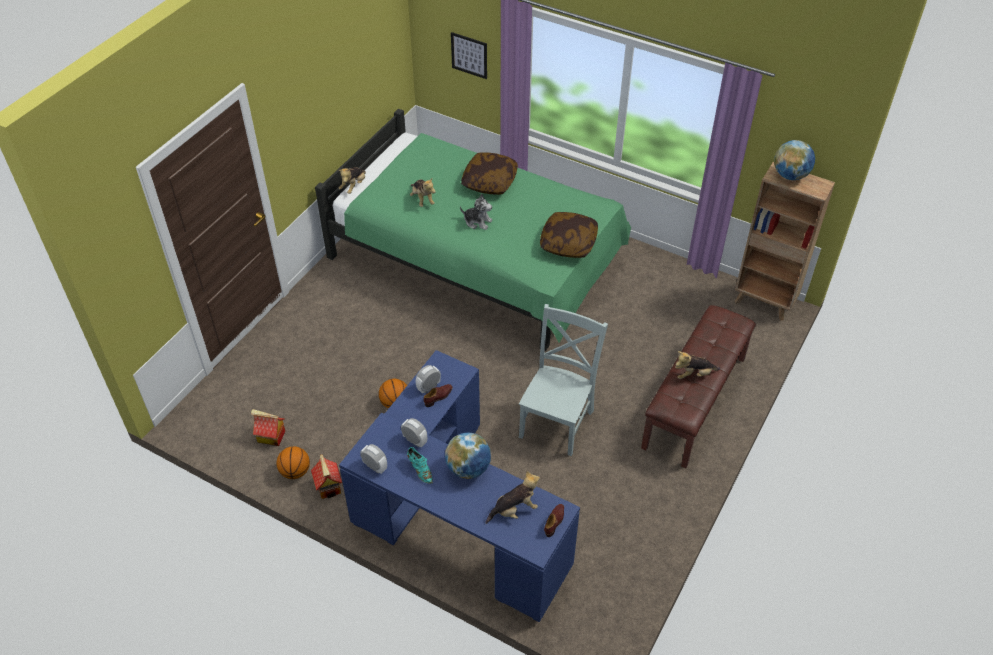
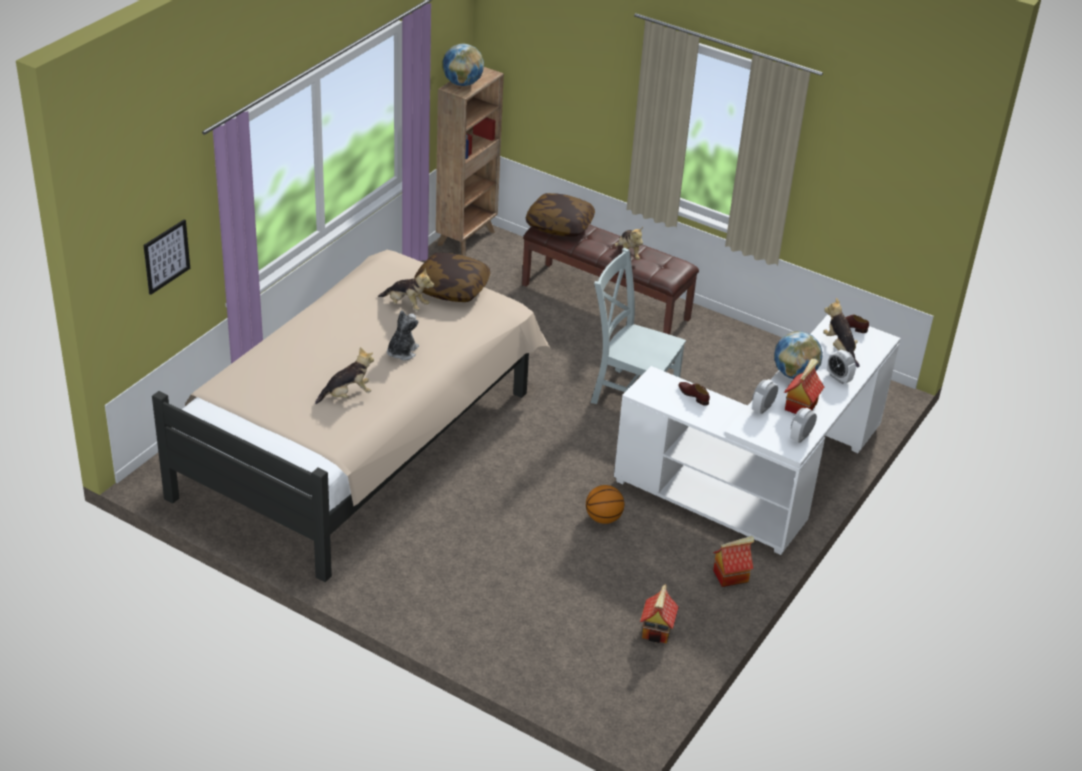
camera: 90 degrees left, 10 degrees down
basketball [277,446,310,479] -> none
green bed [315,109,631,351] -> beige bed [152,250,550,582]
plush toy [339,167,366,194] -> plush toy moved to [378,268,434,311]
blue desk [339,350,580,622] -> white desk [614,314,901,555]
turquoise shoe [407,447,433,484] -> toy house [784,359,824,414]
alarm clock [416,365,441,394] -> alarm clock moved to [827,350,856,384]
pillow [461,152,518,195] -> pillow moved to [526,193,595,237]

